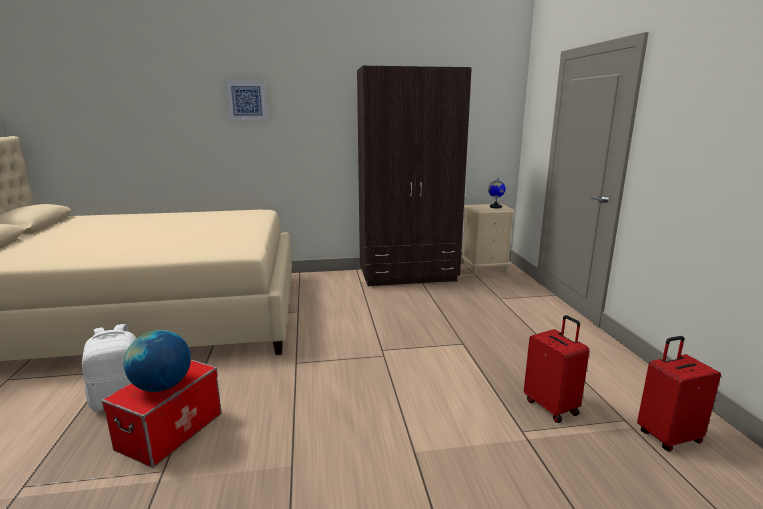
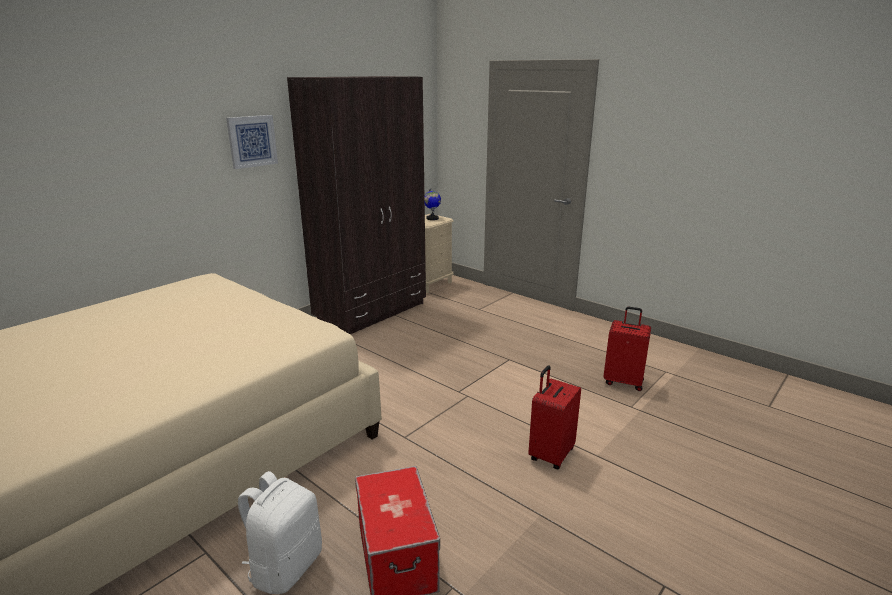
camera: 40 degrees left, 5 degrees up
globe [124,330,191,392] -> none
picture [225,80,268,121] -> picture moved to [226,115,278,169]
red suitcase [637,336,721,452] -> red suitcase moved to [528,365,581,469]

